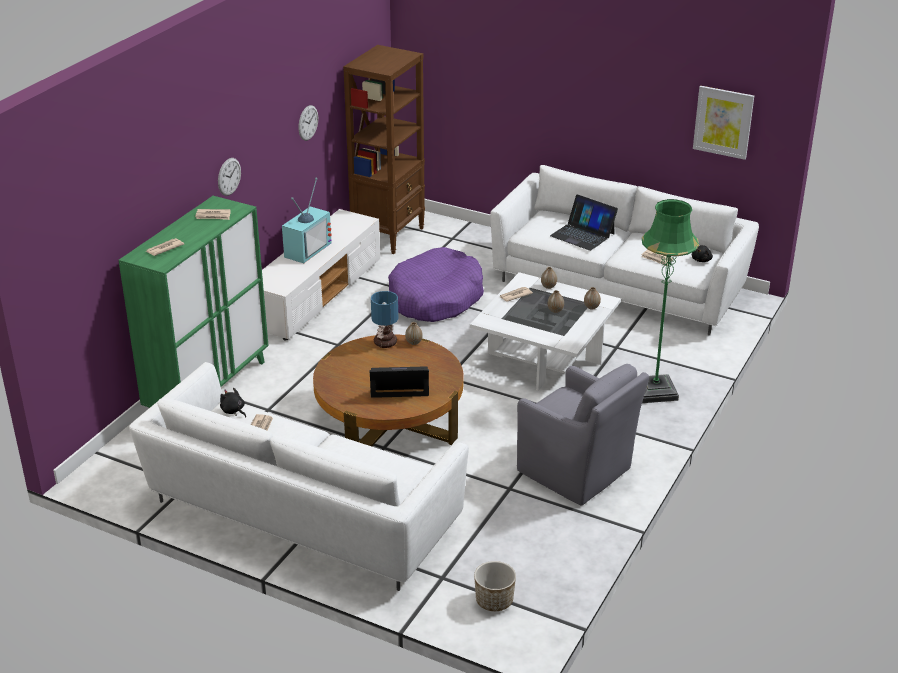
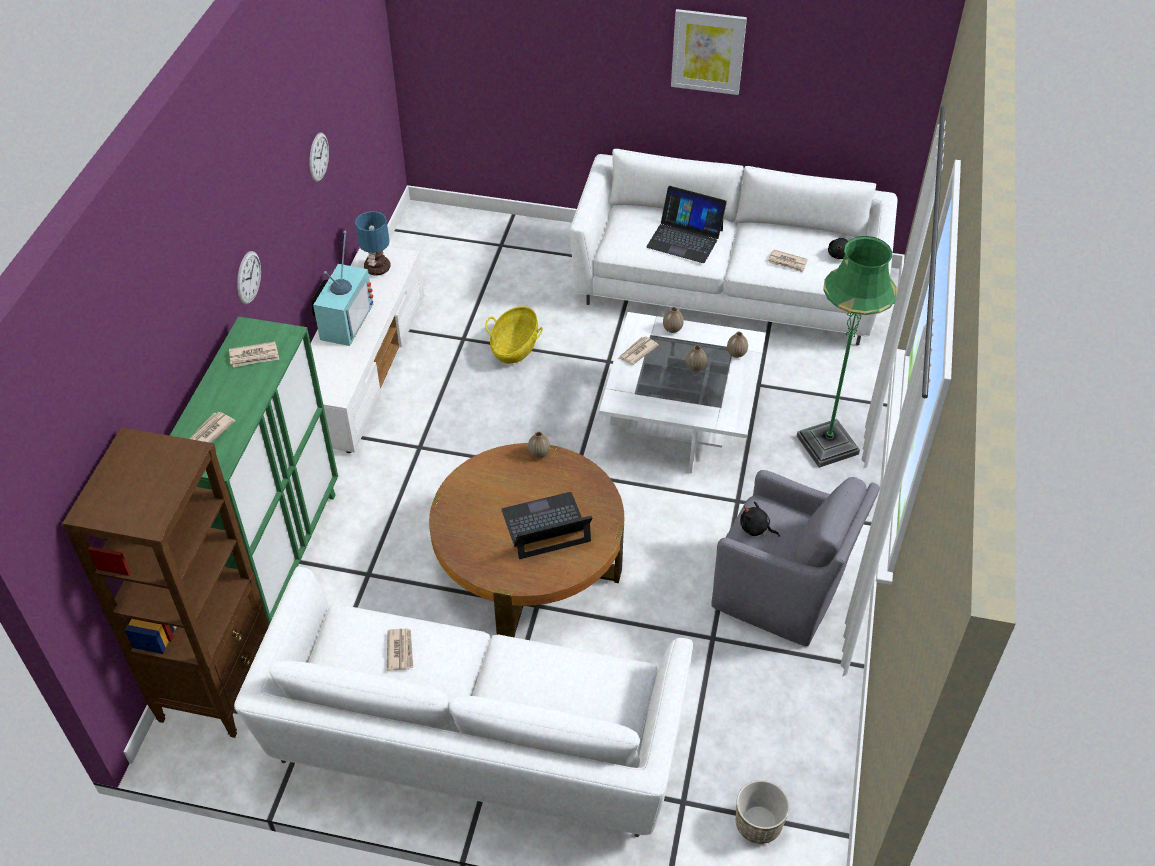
camera: 15 degrees left, 15 degrees up
black plush toy [220,387,246,417] -> black plush toy moved to [740,501,780,537]
brown bookcase [343,45,425,254] -> brown bookcase moved to [62,427,269,738]
table lamp [371,291,398,348] -> table lamp moved to [355,211,390,276]
purple dog bed [388,247,484,322] -> basket [485,306,543,364]
picture [693,86,754,160] -> picture moved to [671,9,747,95]

